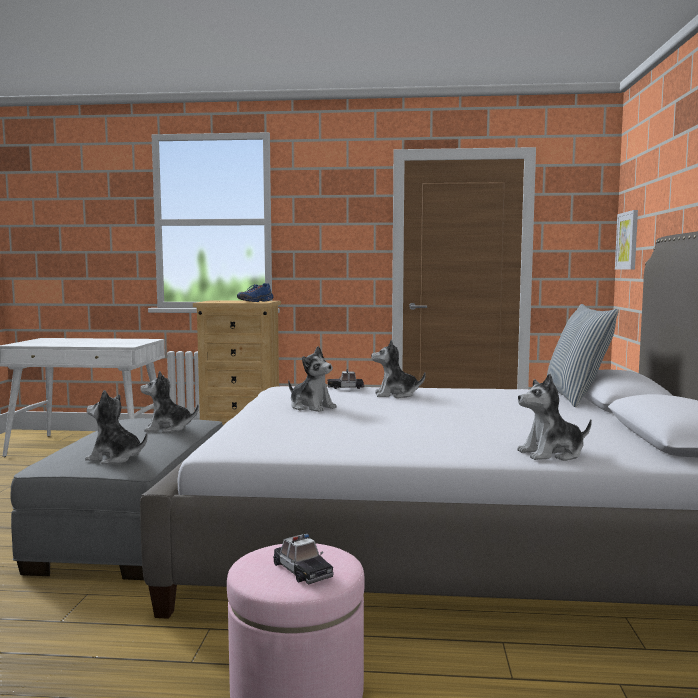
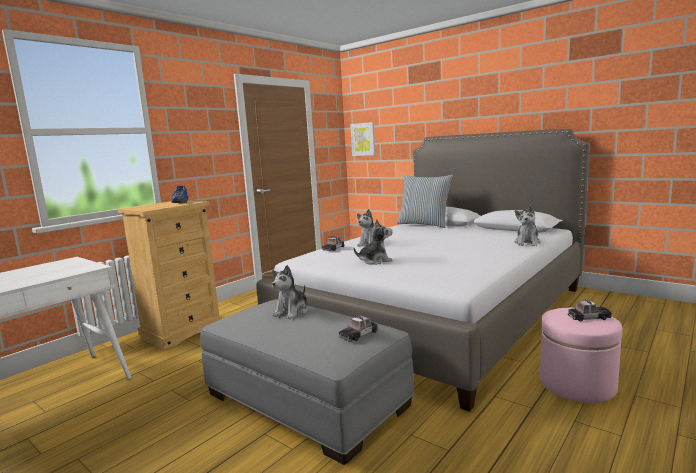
camera: 55 degrees left, 5 degrees up
plush toy [85,390,147,464] -> toy car [339,315,378,342]

